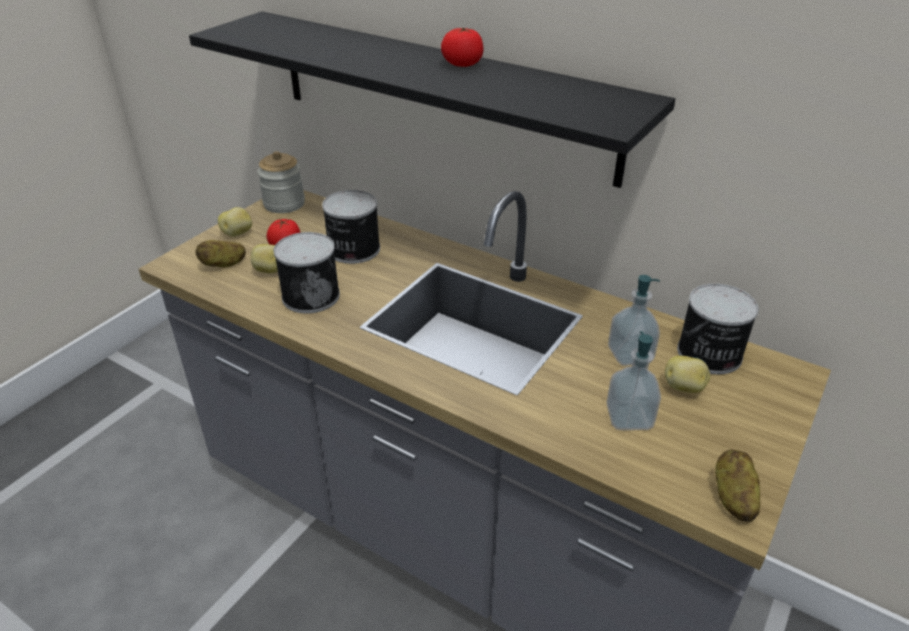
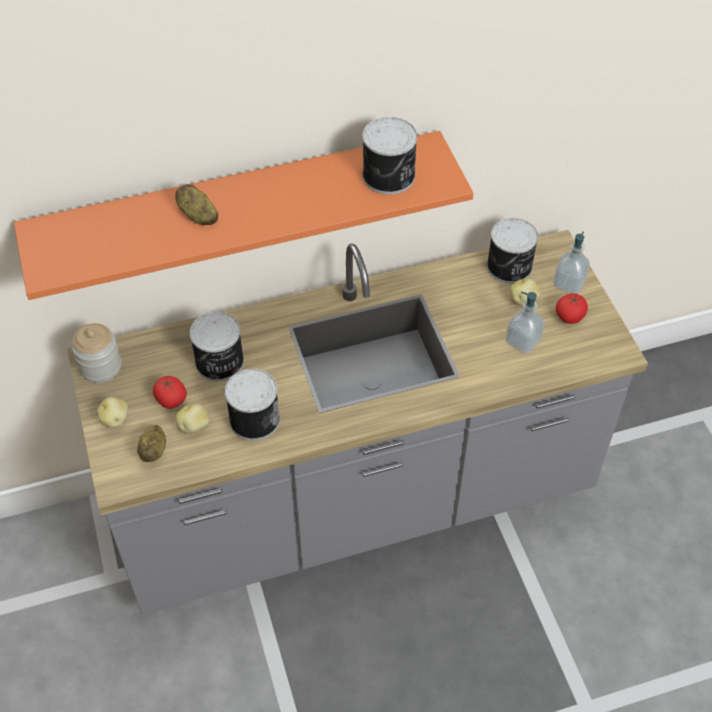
camera: 50 degrees left, 15 degrees up
black shelf [189,11,675,188] -> orange shelf [14,131,474,300]
tomato [441,28,483,67] -> tomato moved to [556,293,588,324]
soap dispenser [608,275,660,366] -> soap dispenser moved to [553,232,590,294]
potato [715,450,760,522] -> potato moved to [175,184,218,225]
none -> can [362,117,418,194]

